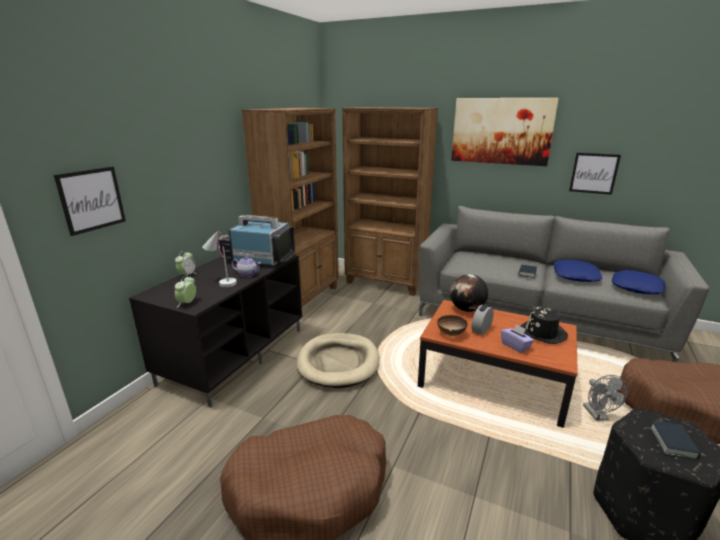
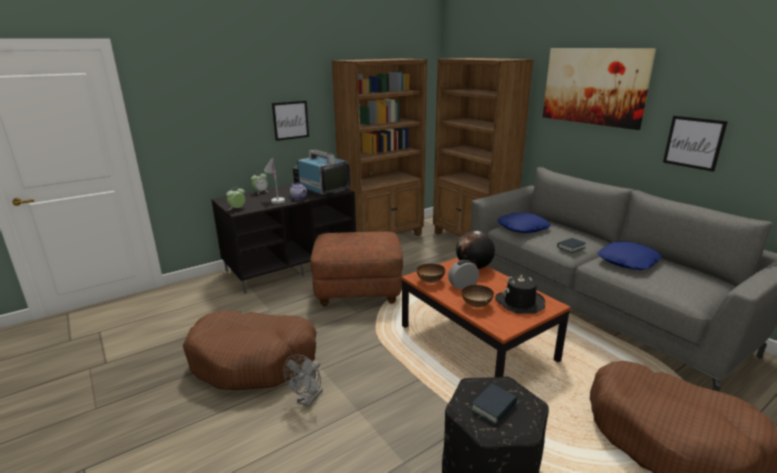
camera: 30 degrees right, 0 degrees up
picture [54,167,126,236] -> picture moved to [272,101,309,141]
beige dog bed [297,333,380,388] -> brown ottoman [310,232,403,306]
purple tissue box [501,324,534,353] -> bowl [461,285,494,307]
grey fan [583,375,628,421] -> grey fan moved to [283,355,323,407]
blue pillow [612,270,665,294] -> blue pillow moved to [497,213,551,233]

